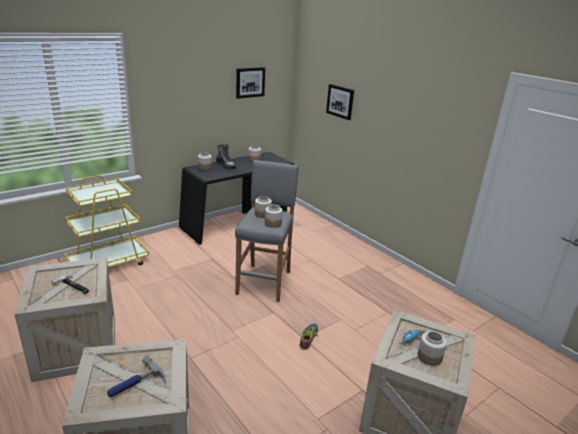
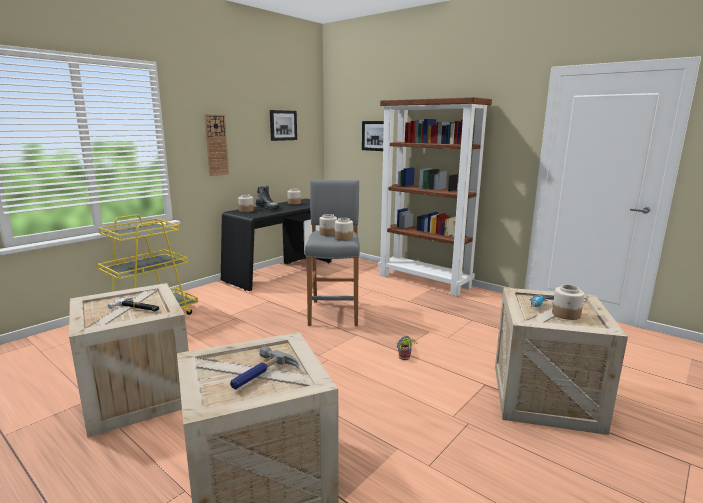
camera: 10 degrees left, 10 degrees down
none -> wall clock [204,114,229,176]
none -> brown bookcase [378,97,492,296]

